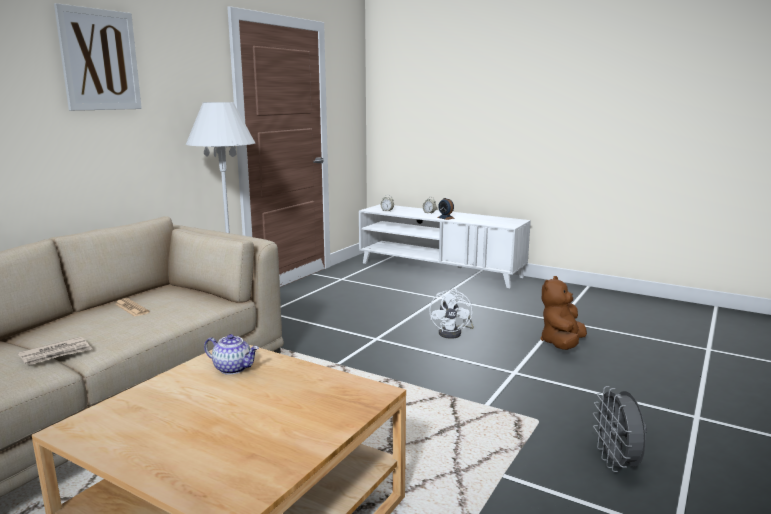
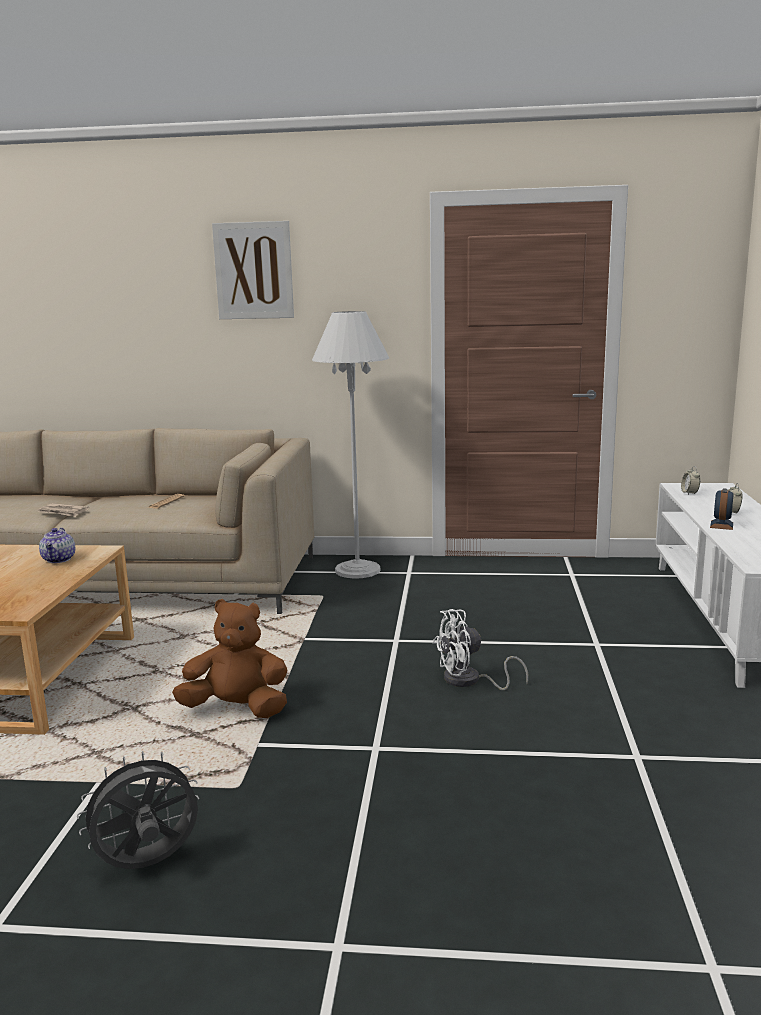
camera: 65 degrees right, 0 degrees up
brown plush toy [541,276,587,350] -> brown plush toy moved to [172,599,287,718]

